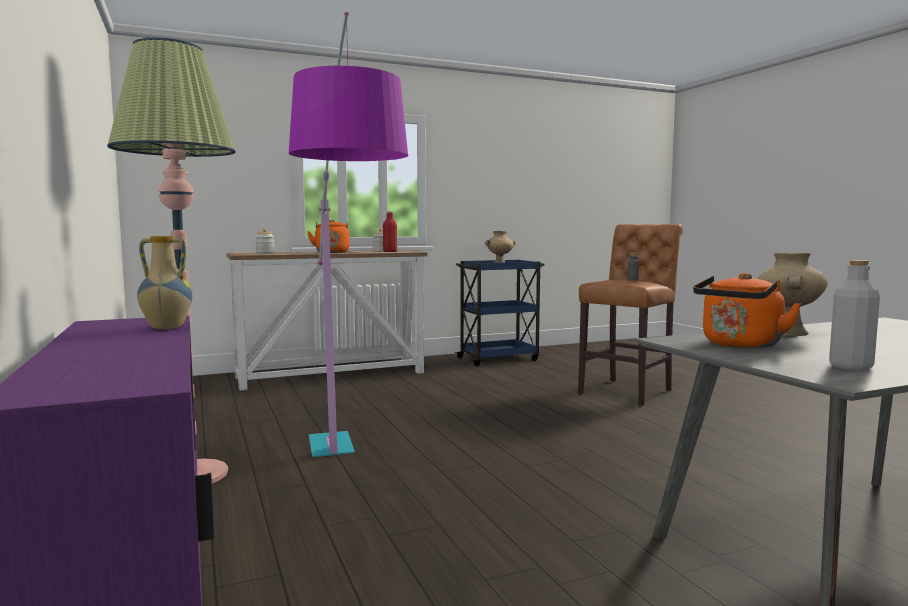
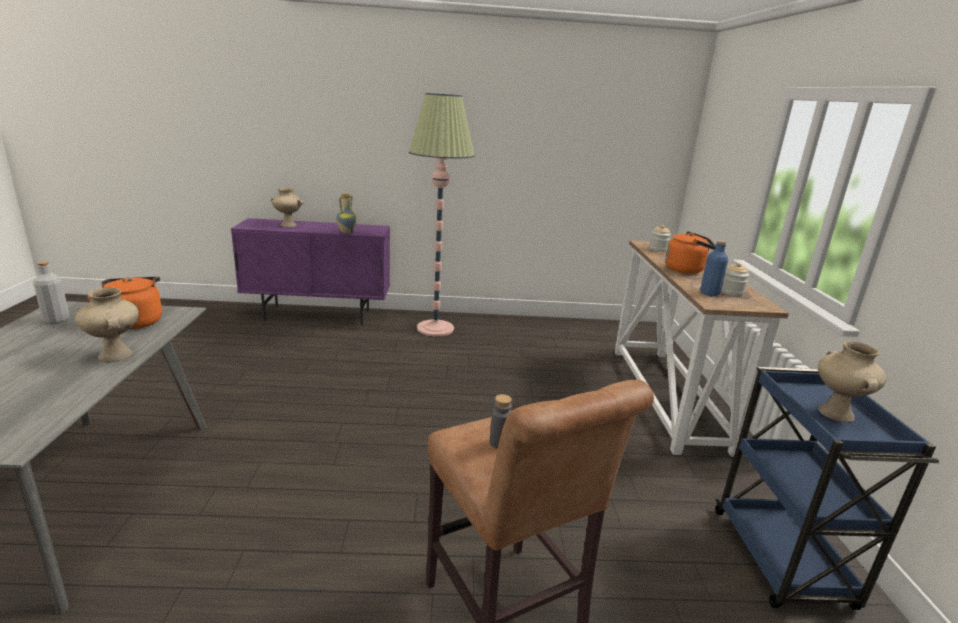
camera: 110 degrees right, 15 degrees up
floor lamp [289,12,408,457] -> none
red bottle [383,212,397,252] -> blue bottle [700,240,728,296]
none -> beige vase [271,188,304,227]

